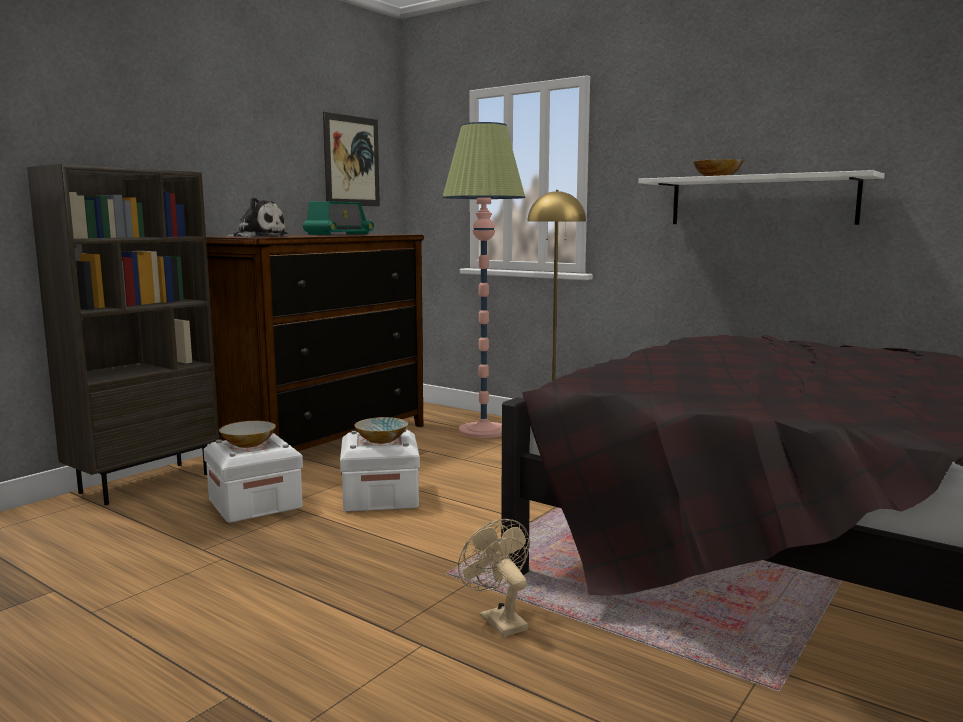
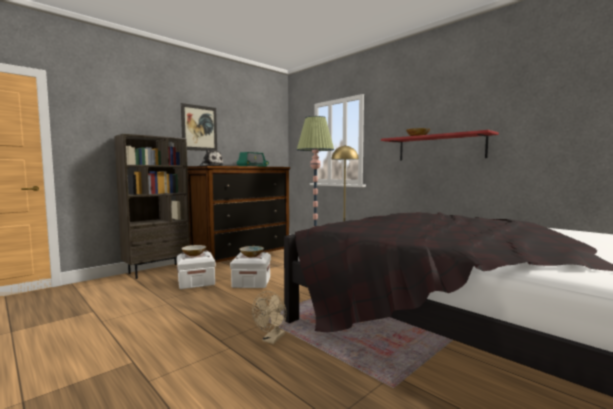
camera: 10 degrees right, 5 degrees down
picture [323,112,380,206] -> picture moved to [181,103,217,151]
beige fan [458,519,530,637] -> beige fan turned 135 degrees counterclockwise [252,291,286,344]
white shelf [638,170,885,225] -> red shelf [381,130,499,160]

